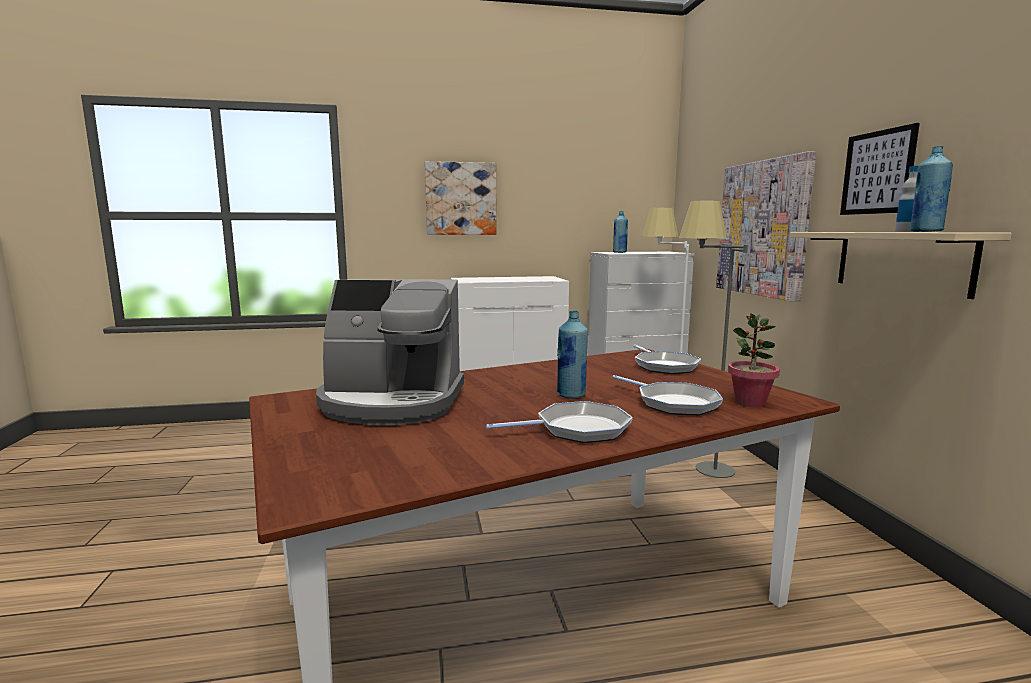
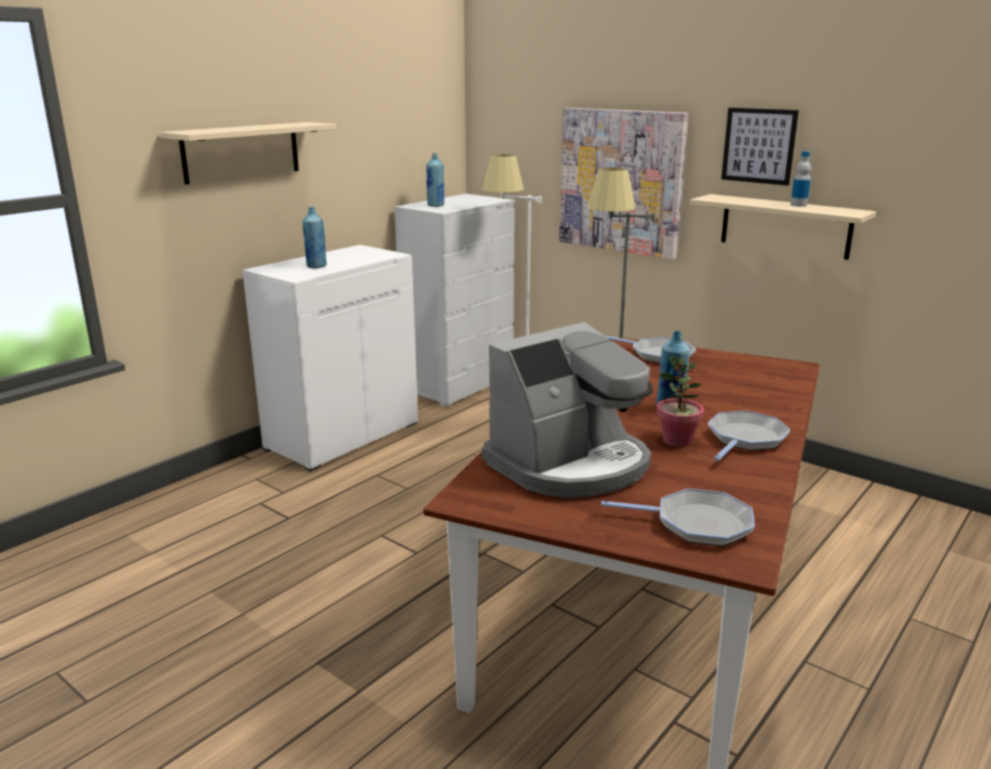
camera: 40 degrees left, 10 degrees up
picture [425,161,497,235] -> beige shelf [160,122,336,184]
frying pan [612,375,723,415] -> frying pan moved to [601,489,755,546]
potted plant [728,313,780,407] -> potted plant moved to [656,355,704,447]
blue bottle [910,146,953,232] -> blue bottle moved to [302,207,327,268]

